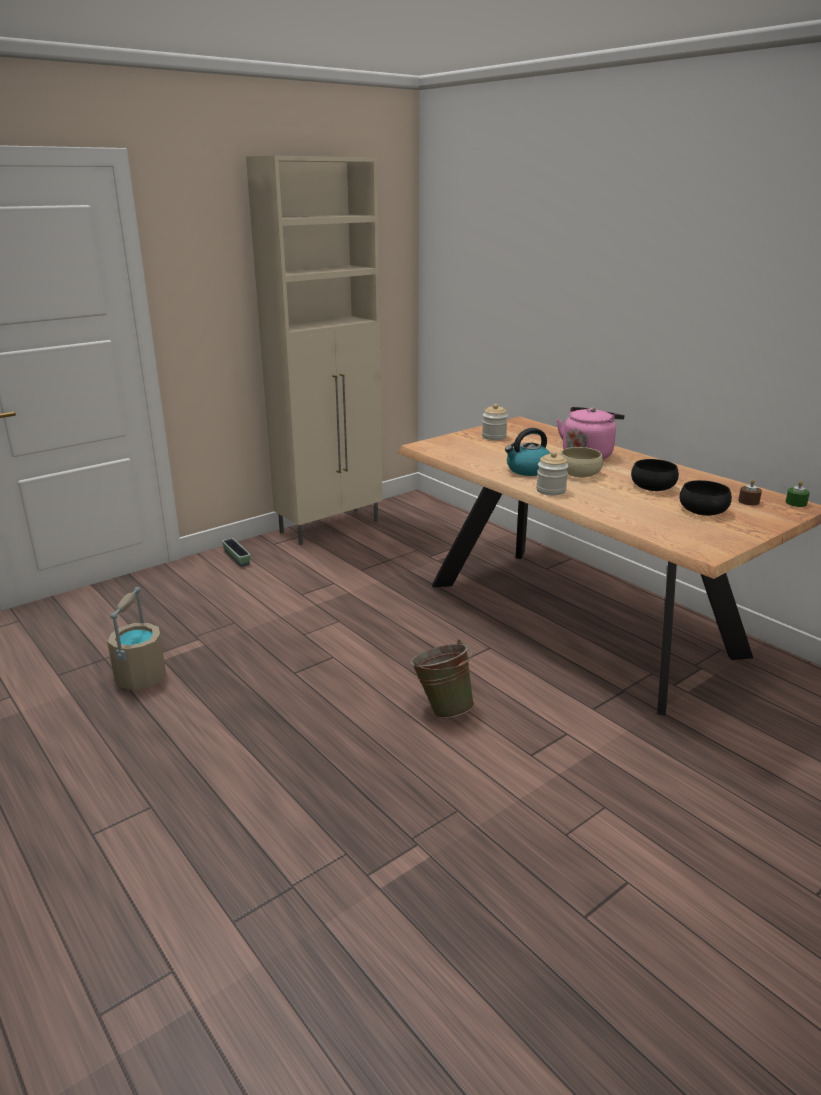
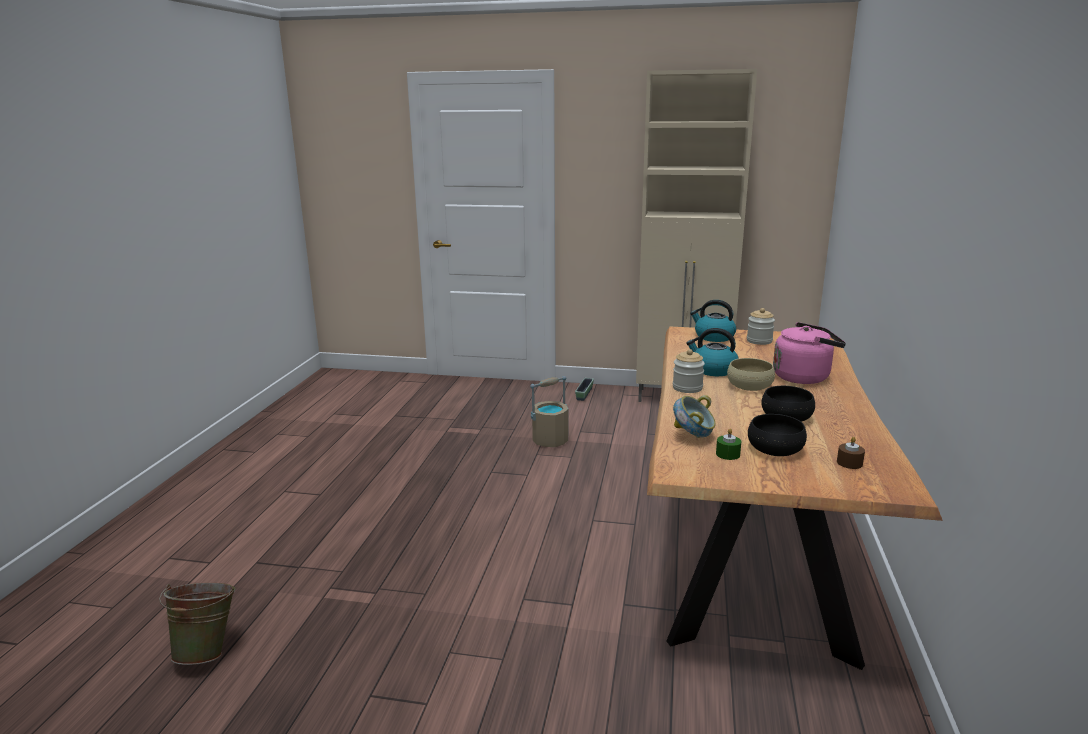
camera: 50 degrees right, 5 degrees down
beige bucket [107,587,166,690] -> beige bucket moved to [530,376,568,447]
green bucket [410,640,474,718] -> green bucket moved to [159,583,235,665]
green candle [785,481,810,507] -> green candle moved to [716,429,741,460]
none -> bowl [673,395,715,438]
none -> kettle [690,300,736,342]

